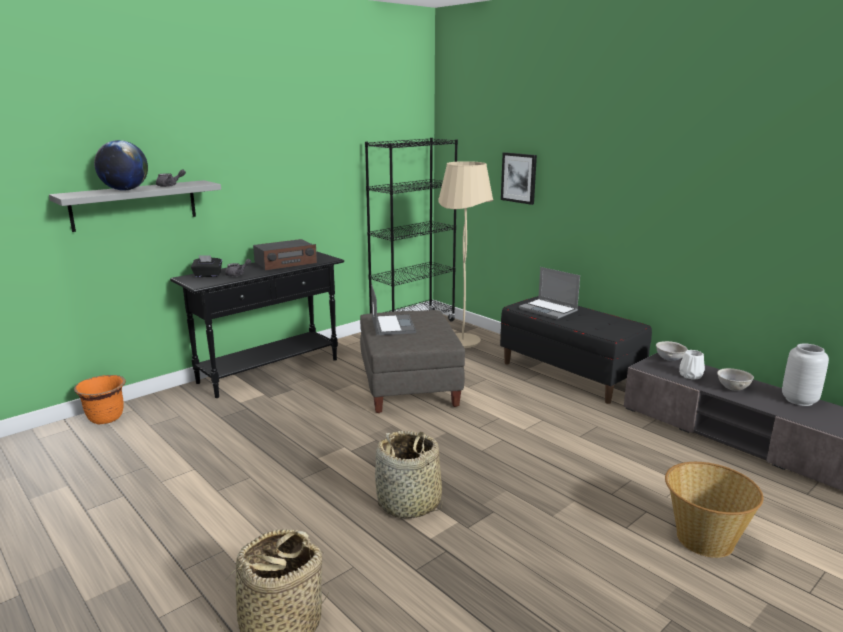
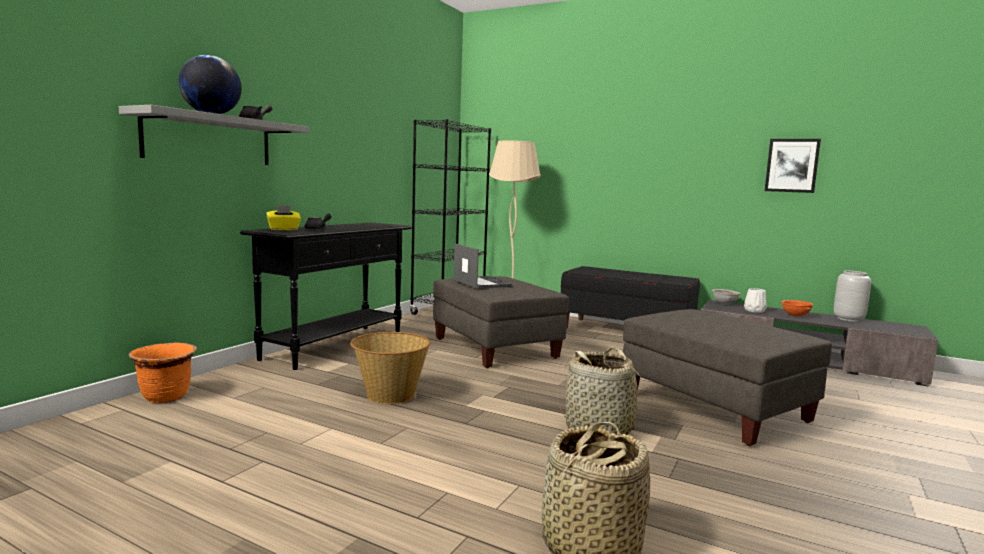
camera: 20 degrees left, 10 degrees down
black tissue box [191,255,222,277] -> yellow tissue box [266,205,301,230]
radio [253,239,317,270] -> none
picture [501,152,537,205] -> picture moved to [765,139,821,193]
laptop [519,267,580,319] -> none
basket [665,462,763,558] -> basket moved to [350,332,430,404]
grey bowl [717,368,754,391] -> orange bowl [781,300,813,317]
none -> grey ottoman [623,309,832,446]

